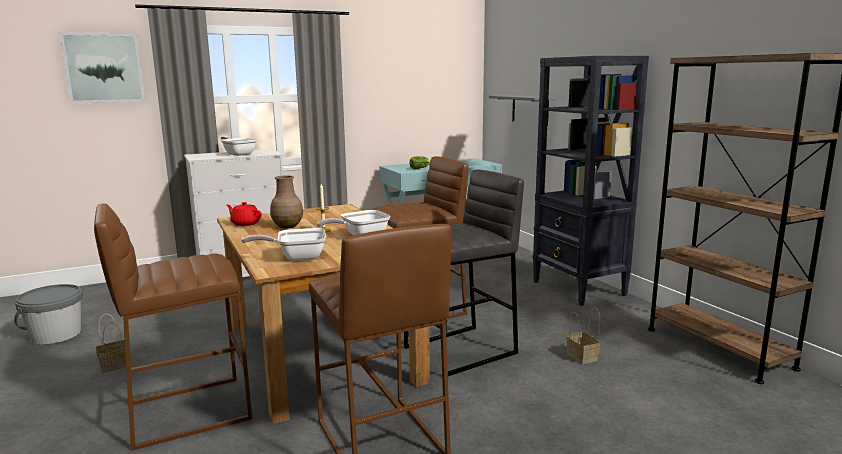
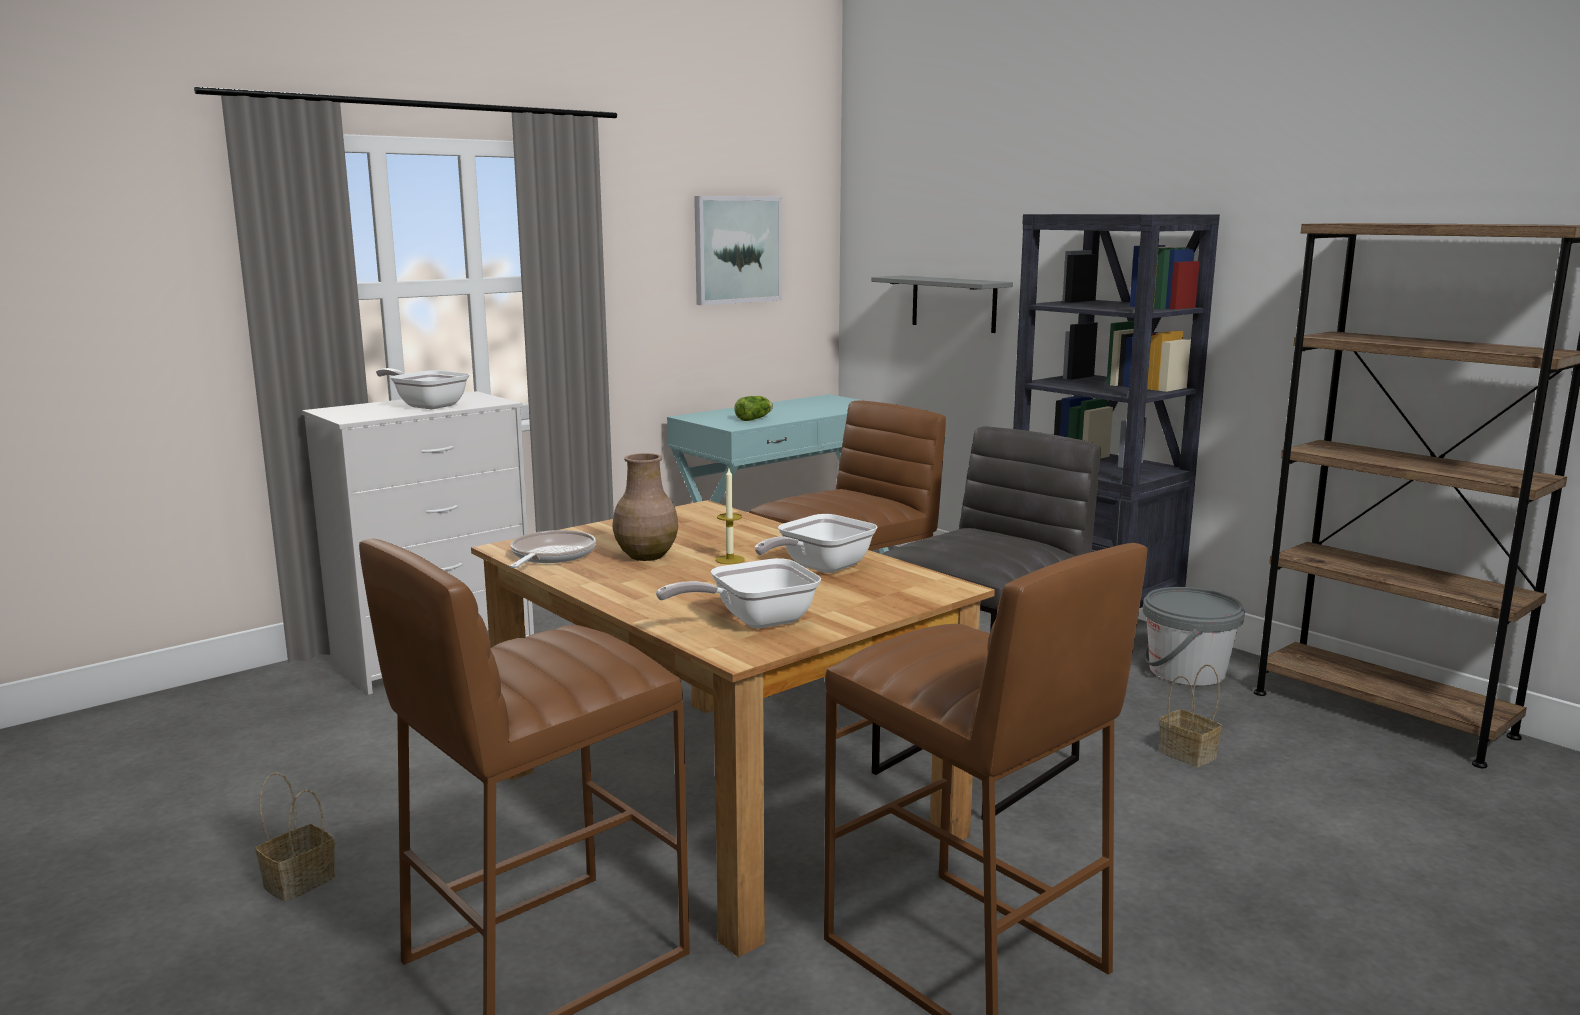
camera: 15 degrees left, 0 degrees up
grey bucket [14,284,83,344] -> grey bucket moved to [1143,587,1245,686]
picture [59,32,145,104] -> picture moved to [694,196,782,305]
red teapot [227,202,262,226] -> frying pan [510,530,596,568]

